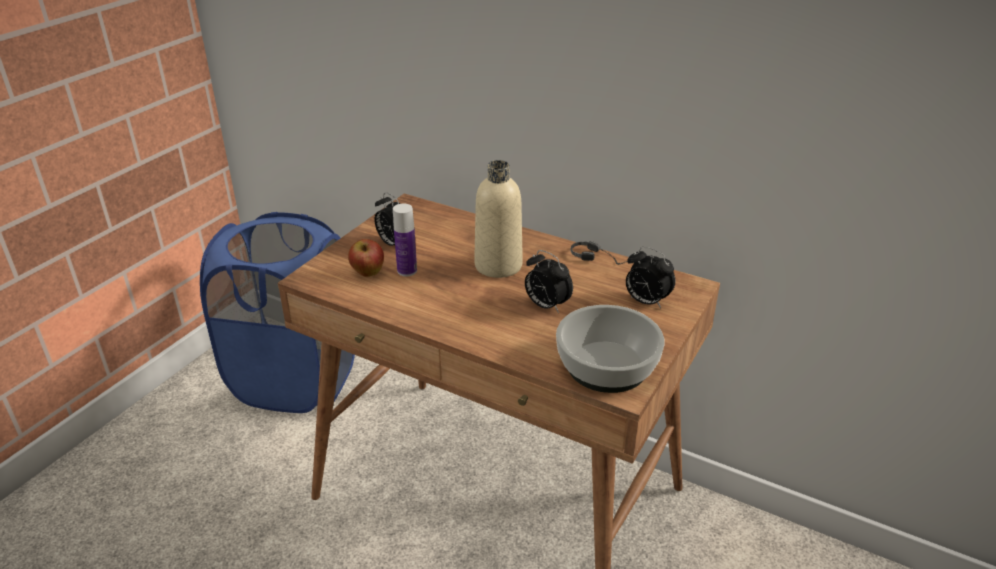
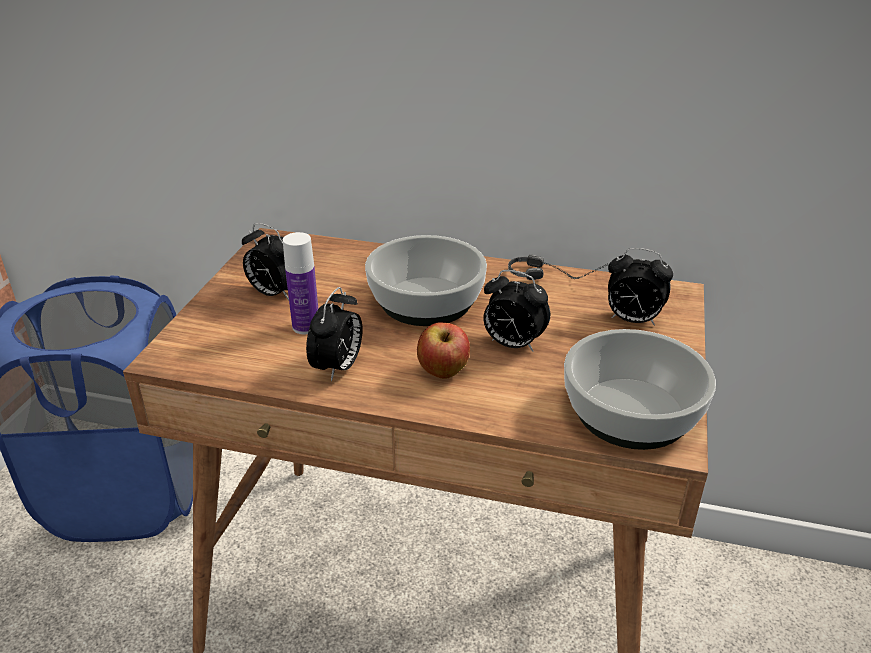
camera: 15 degrees left, 0 degrees up
apple [348,239,384,277] -> apple moved to [417,322,470,379]
beige bottle [474,160,523,278] -> bowl [365,235,487,326]
none -> alarm clock [306,287,363,382]

